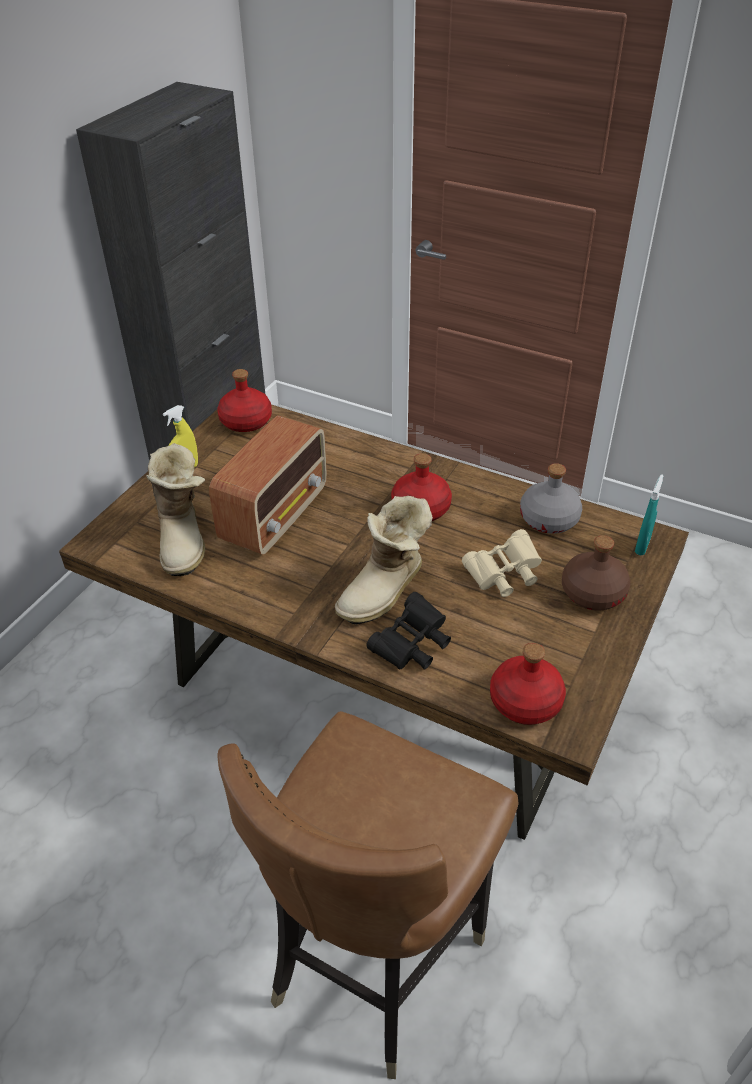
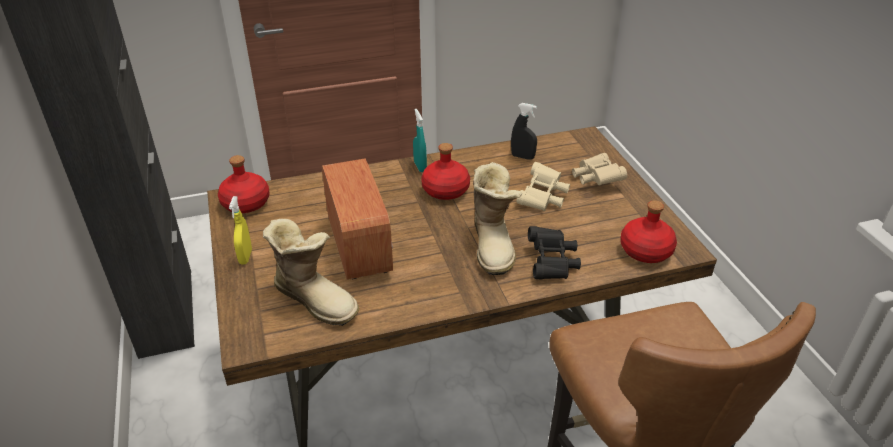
camera: 45 degrees left, 5 degrees down
grey bottle [520,463,582,534] -> black spray bottle [511,103,537,160]
brown bottle [562,535,630,611] -> beige binoculars [572,153,627,185]
turquoise spray bottle [635,474,664,555] -> turquoise spray bottle moved to [413,109,427,172]

